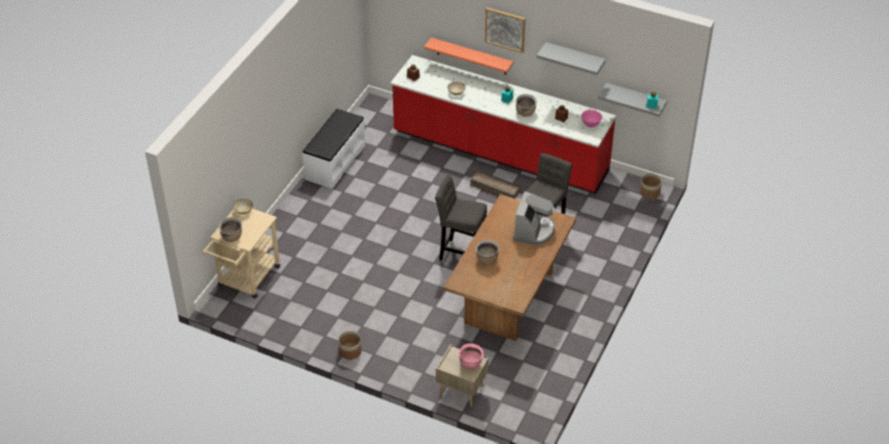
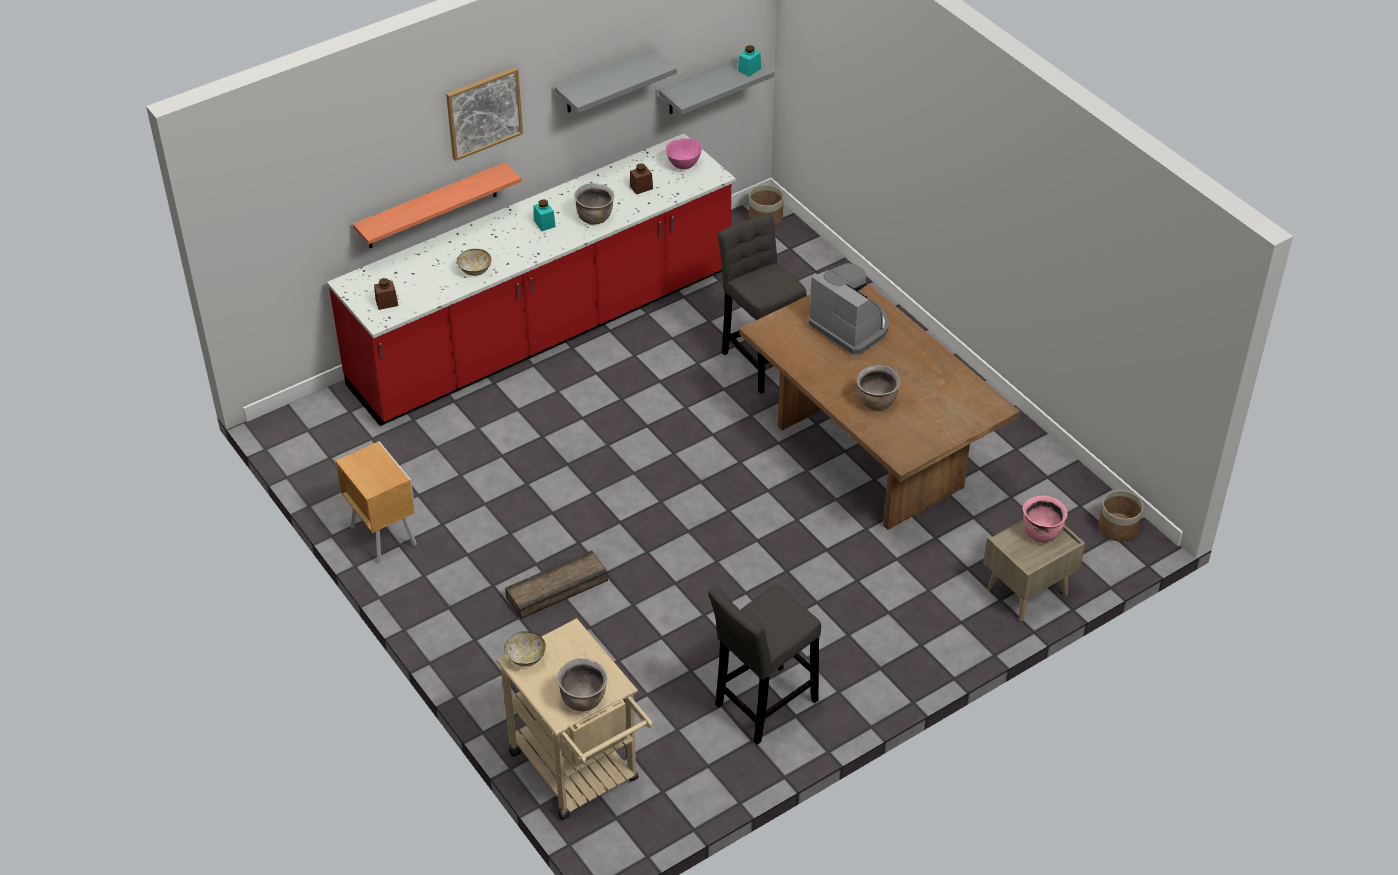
camera: 60 degrees left, 0 degrees up
white bench [302,109,365,189] -> brown nightstand [336,441,417,563]
planter [338,331,361,360] -> planter moved to [1098,490,1143,541]
grey stool [435,175,487,261] -> grey stool moved to [708,585,821,745]
crate [471,170,521,199] -> crate moved to [505,550,608,619]

